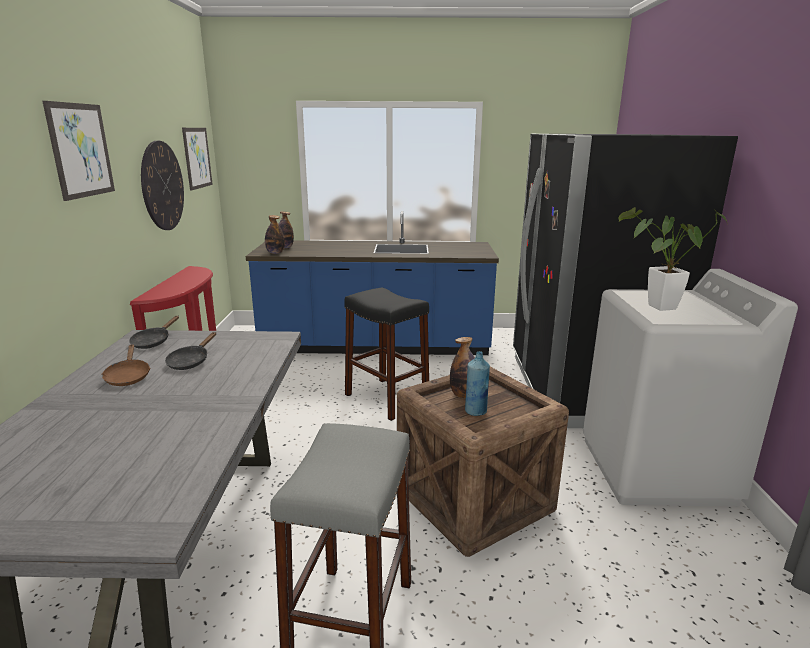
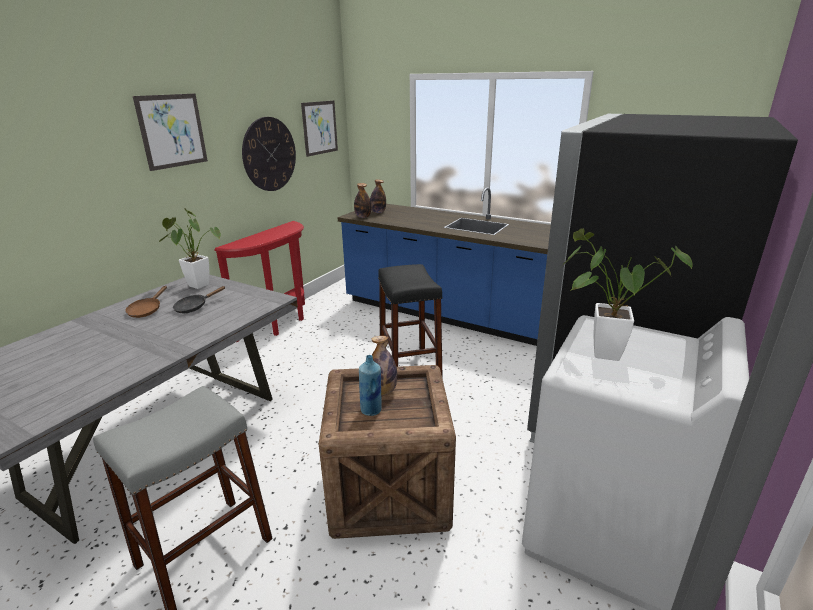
camera: 30 degrees right, 5 degrees up
black frying pan [129,316,179,349] -> potted plant [159,208,221,289]

